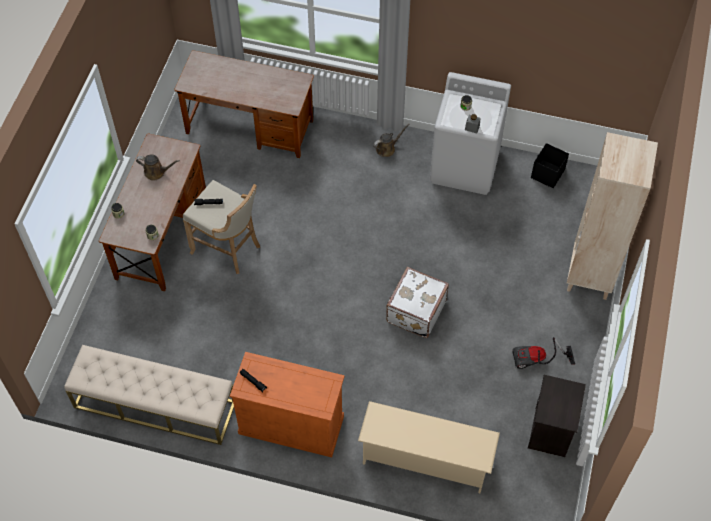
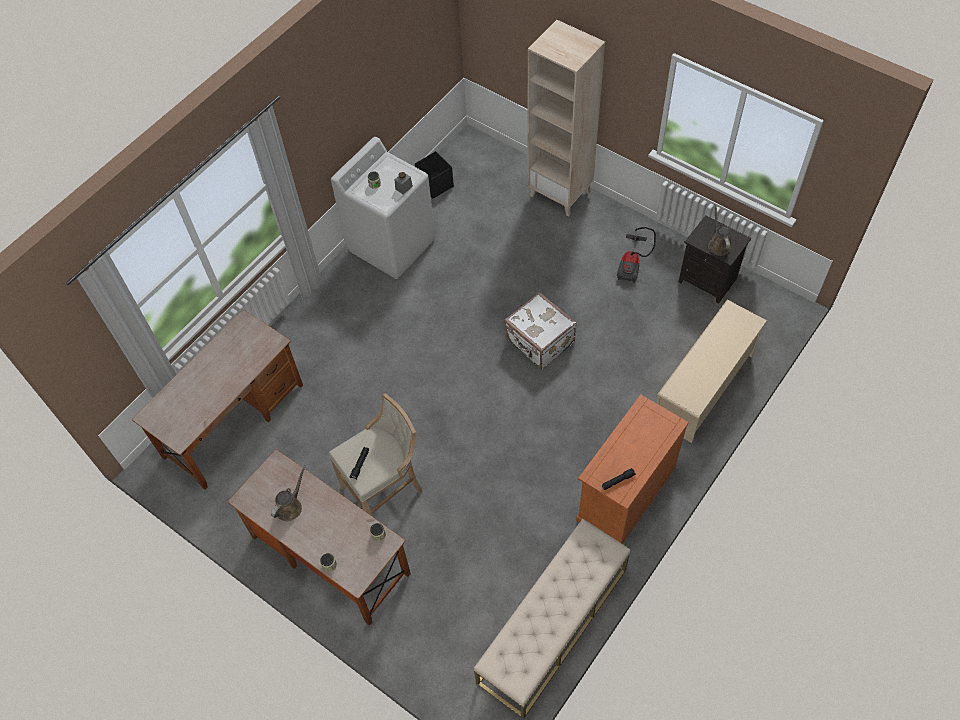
camera: 65 degrees left, 0 degrees up
brown watering can [373,124,410,157] -> brown watering can moved to [708,204,731,256]

